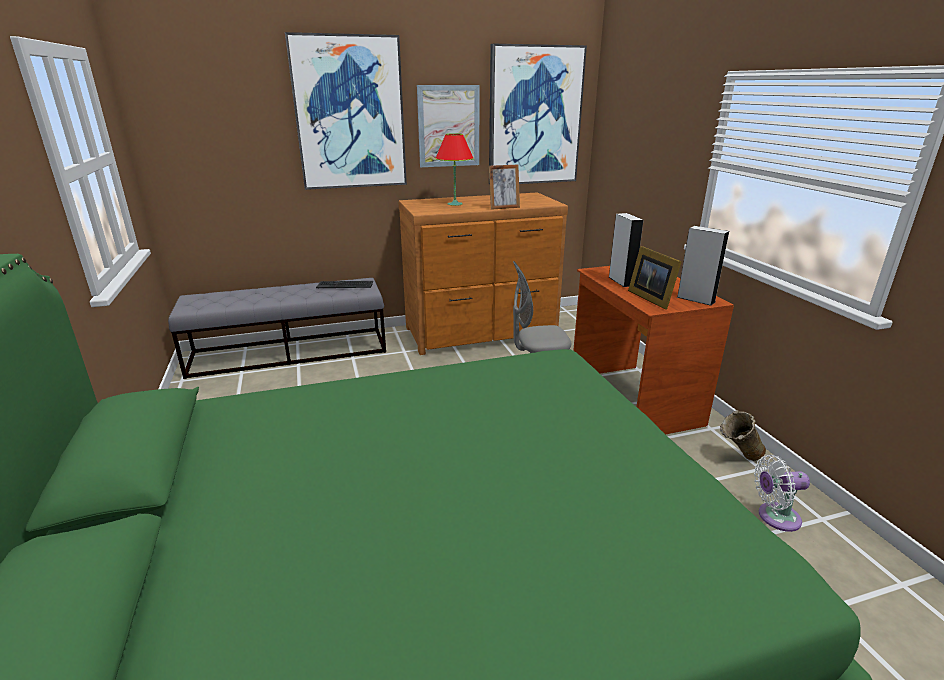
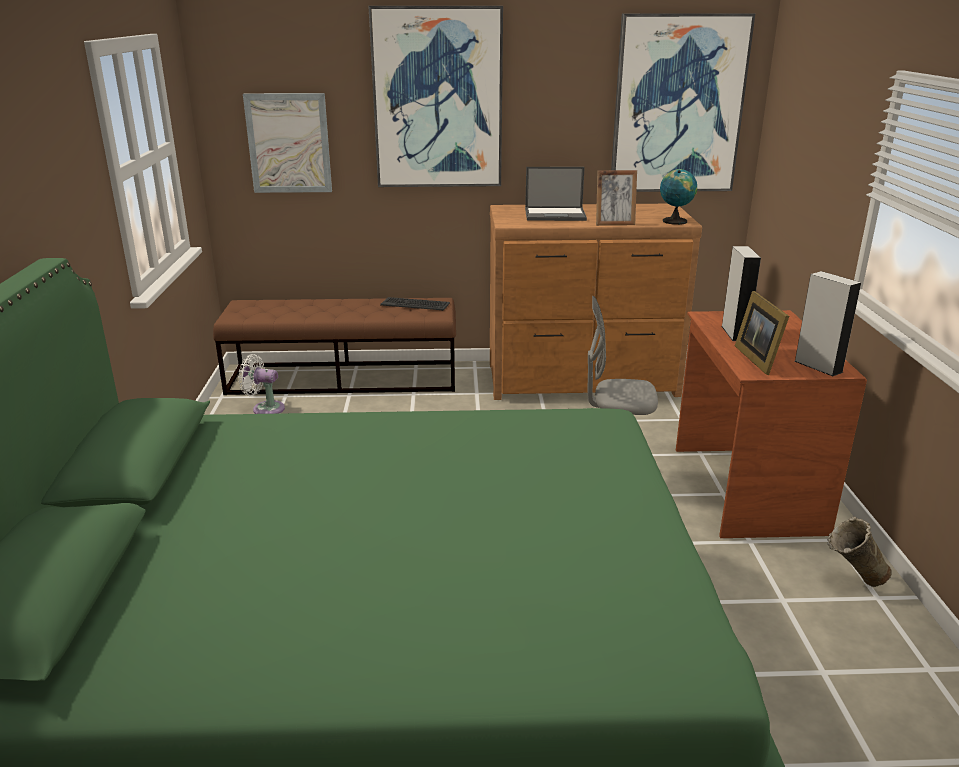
camera: 15 degrees right, 0 degrees up
grey bench [168,278,386,379] -> brown bench [213,298,456,395]
picture [417,85,480,167] -> picture moved to [243,93,332,193]
red table lamp [435,133,474,206] -> laptop [525,167,587,221]
white fan [754,455,810,532] -> white fan moved to [238,354,285,414]
none -> globe [660,169,697,225]

